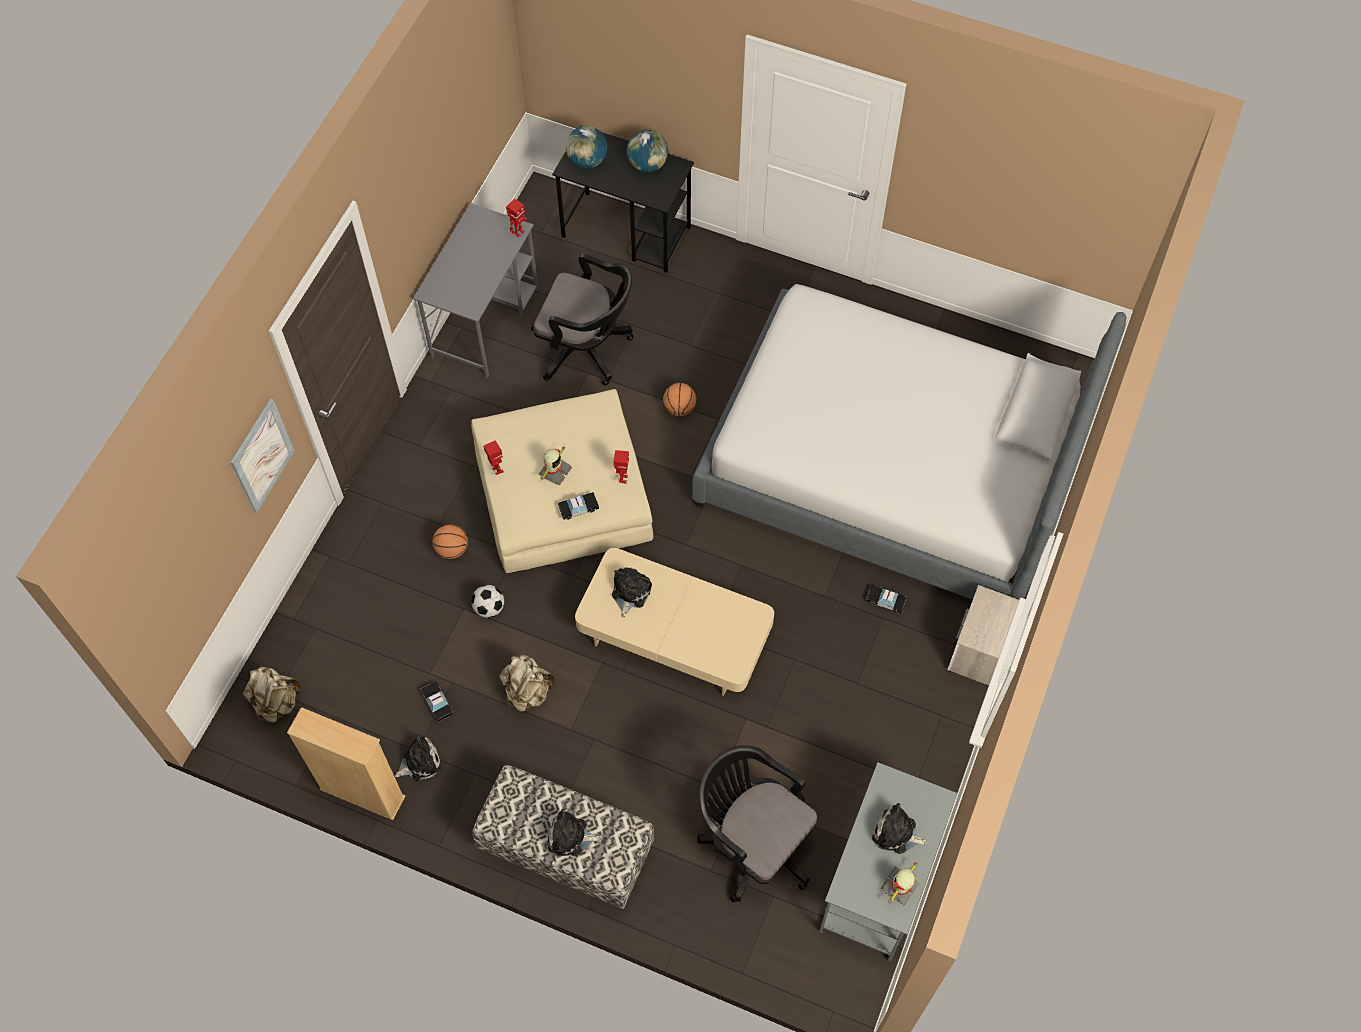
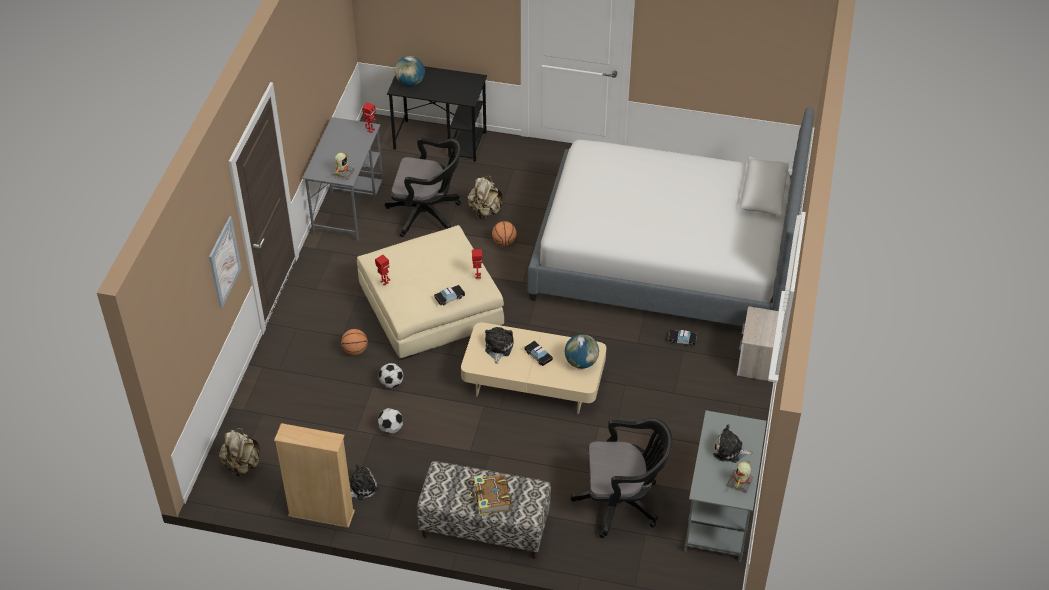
camera: 10 degrees left, 15 degrees down
toy car [421,681,453,722] -> toy car moved to [525,341,553,366]
beige backpack [499,654,555,712] -> beige backpack moved to [467,176,503,219]
toy robot [539,446,572,485] -> toy robot moved to [332,153,355,180]
plush toy [548,809,601,856] -> book [469,474,511,516]
globe [627,130,668,173] -> globe moved to [565,334,599,369]
black office chair [697,745,819,902] -> black office chair turned 150 degrees clockwise [570,418,672,538]
none -> football [378,408,403,434]

